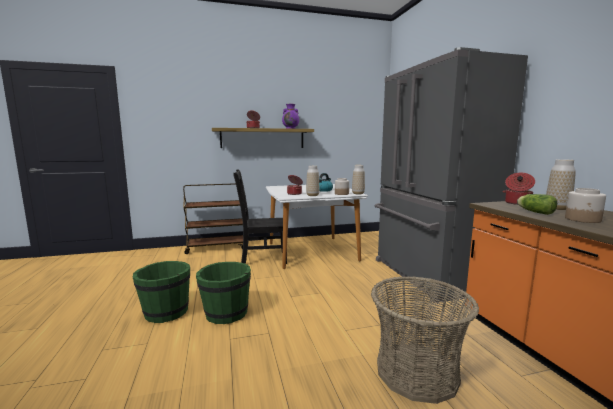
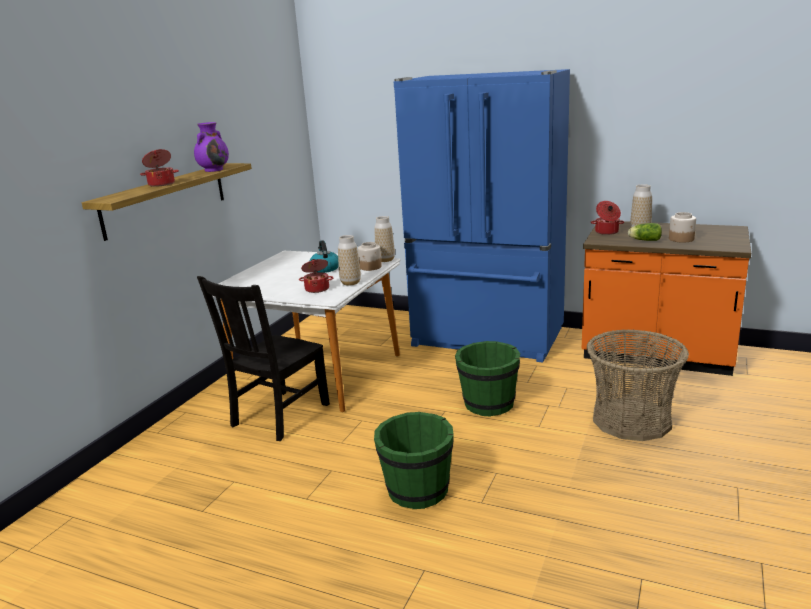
camera: 50 degrees left, 10 degrees up
green bucket [133,261,190,323] -> green bucket moved to [455,341,520,417]
brown cart [183,183,243,254] -> none
grey fridge [375,47,528,302] -> blue fridge [394,69,570,363]

